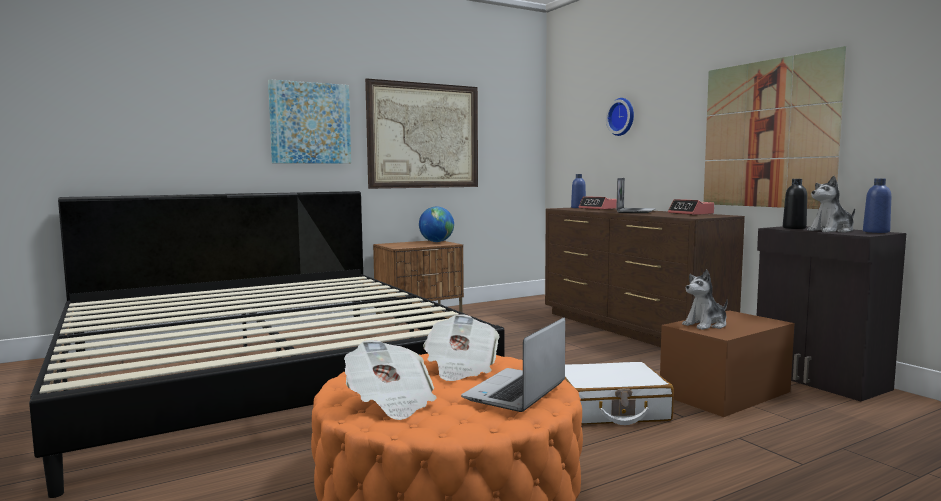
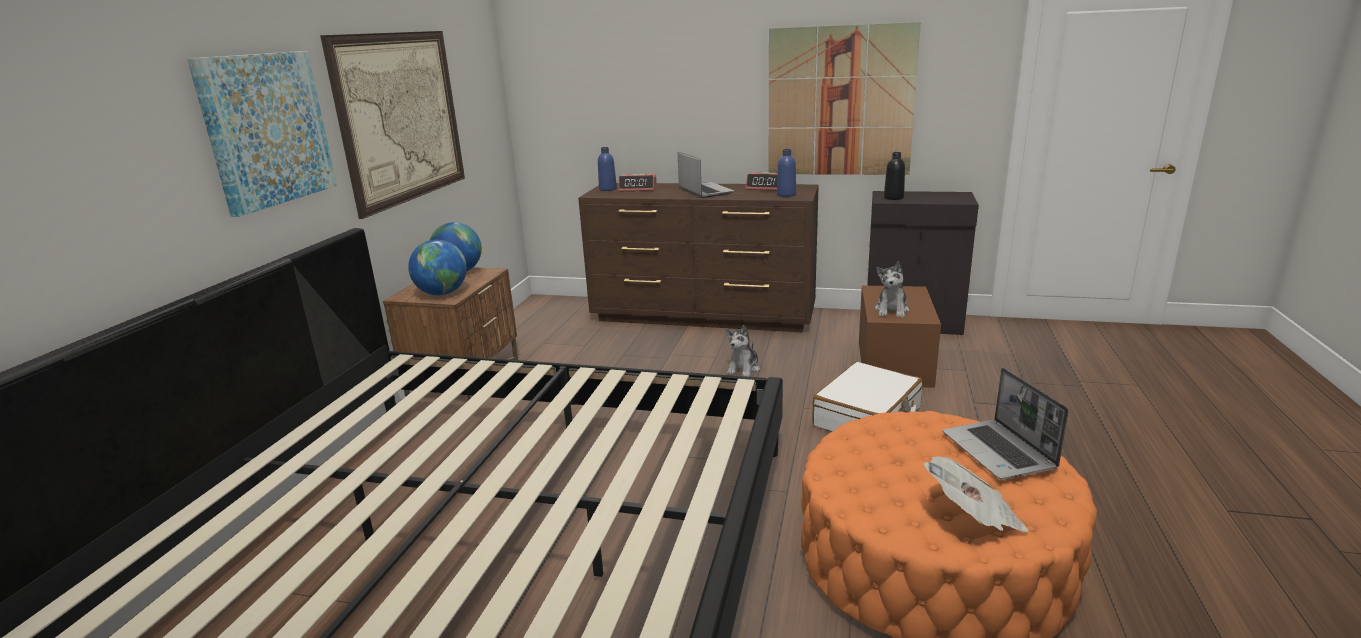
camera: 45 degrees left, 15 degrees up
newspaper [423,314,500,381] -> none
wall clock [606,98,634,136] -> none
plush toy [807,176,855,233] -> plush toy moved to [726,325,760,377]
blue bottle [863,178,891,233] -> blue bottle moved to [777,149,796,197]
none -> globe [408,240,467,295]

